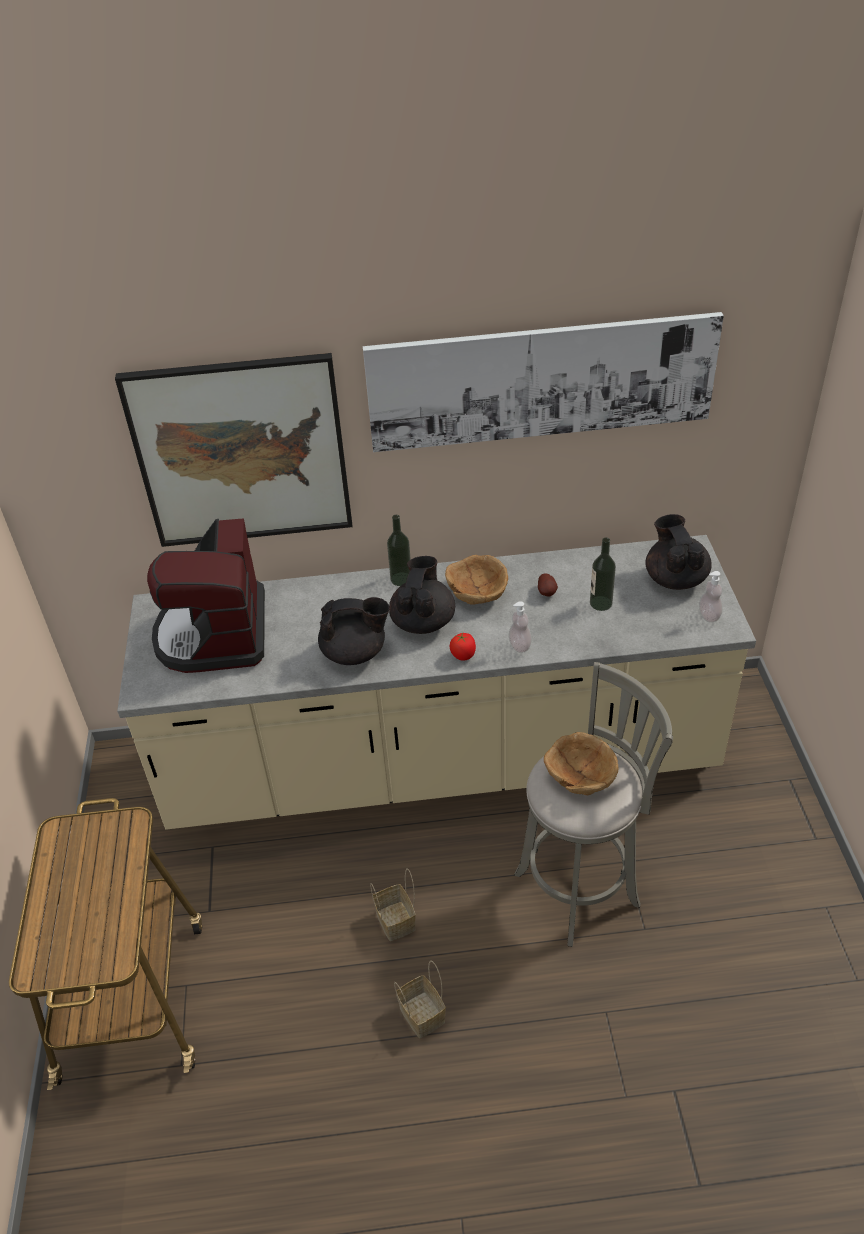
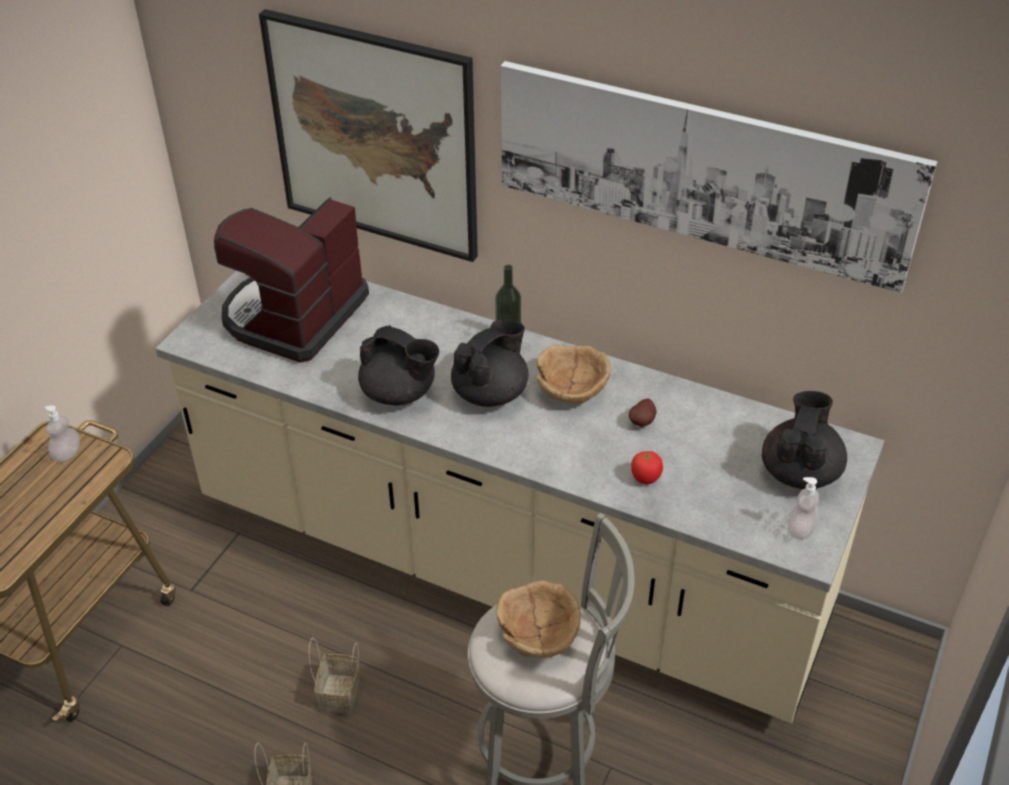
camera: 30 degrees right, 0 degrees up
tomato [450,632,476,661] -> tomato moved to [631,450,663,484]
soap dispenser [509,601,532,653] -> soap dispenser moved to [45,405,80,462]
bottle [590,538,616,611] -> none

